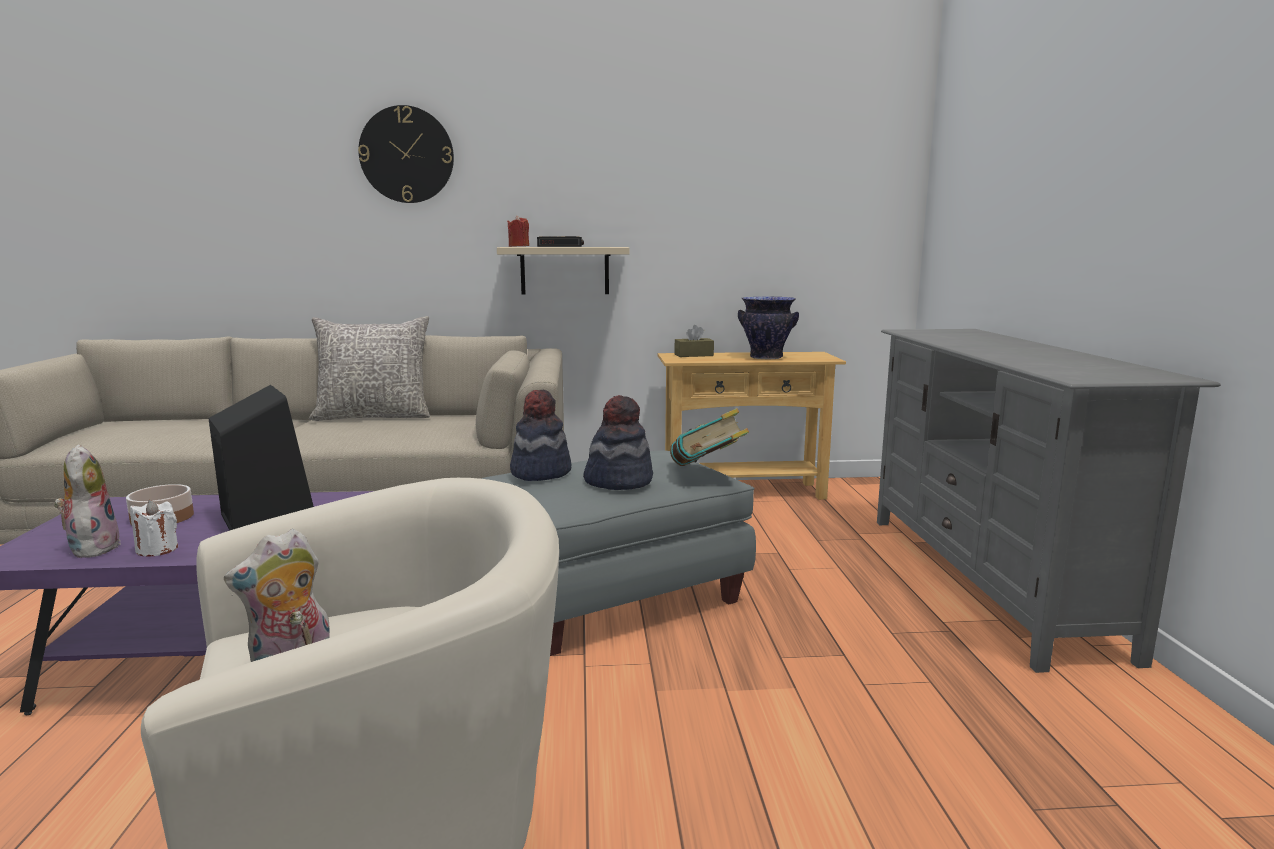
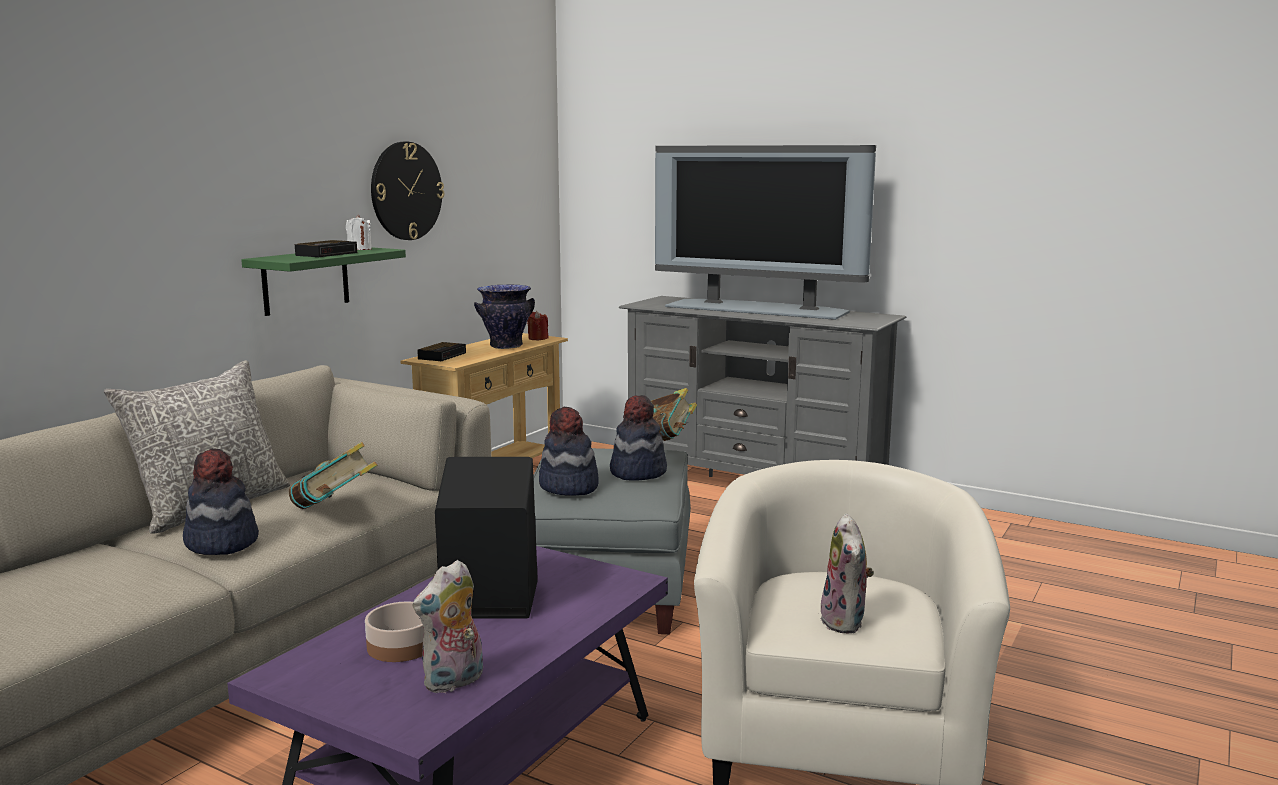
camera: 55 degrees left, 0 degrees up
plush toy [54,444,121,558] -> plush toy turned 60 degrees counterclockwise [412,560,483,693]
white candle [130,500,178,557] -> white candle moved to [346,215,371,250]
wall clock [358,105,454,203] -> wall clock moved to [371,142,444,240]
beige shelf [497,247,630,295] -> green shelf [241,247,406,316]
red candle [507,215,529,247] -> red candle moved to [527,311,548,340]
brown tissue box [675,325,714,357] -> alarm clock [417,342,466,361]
none -> hat [183,448,259,555]
none -> book [289,442,377,509]
none -> television [655,145,876,320]

